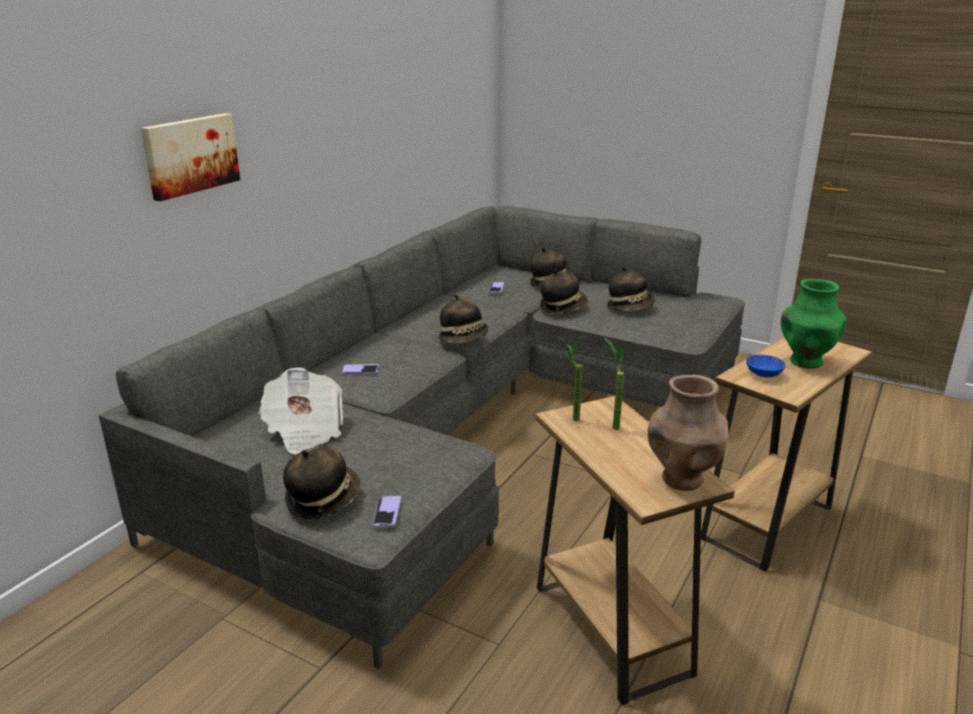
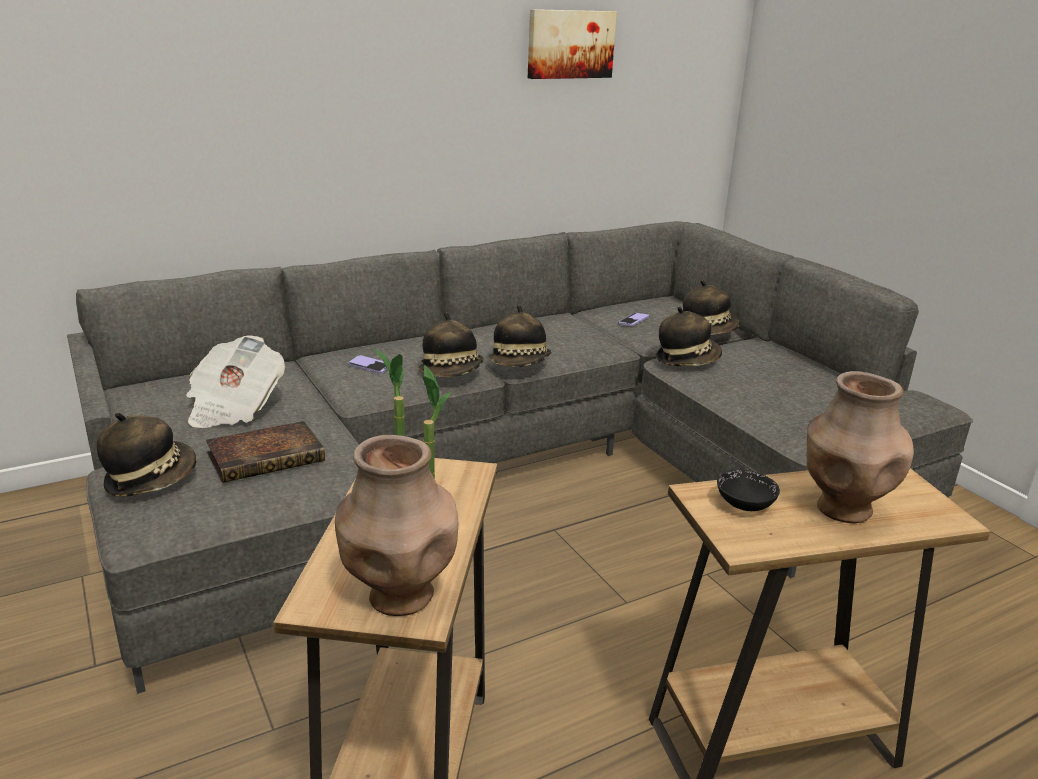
camera: 30 degrees right, 0 degrees up
picture [141,113,240,201] -> picture moved to [528,9,617,79]
phone [372,496,402,528] -> none
hat [607,266,655,311] -> hat moved to [419,313,484,377]
blue bowl [746,354,786,377] -> black bowl [717,470,780,511]
green vase [781,279,847,369] -> brown vase [807,371,914,523]
none -> book [206,421,325,483]

